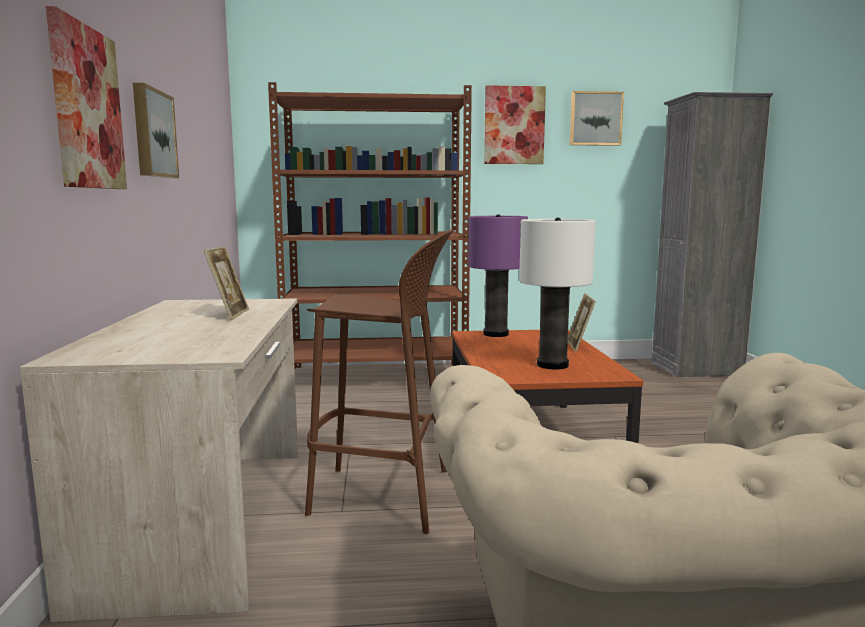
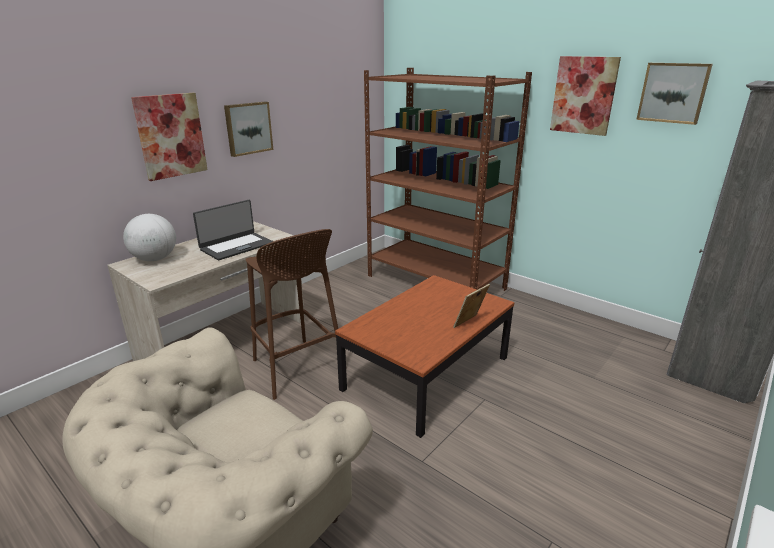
camera: 45 degrees right, 15 degrees up
picture frame [204,246,249,320] -> laptop [193,200,273,260]
purple table lamp [468,214,528,337] -> none
white table lamp [519,218,596,369] -> none
none -> globe [123,214,176,261]

